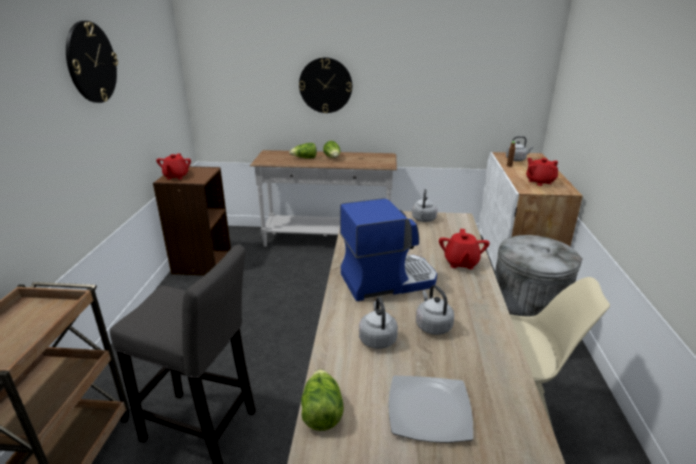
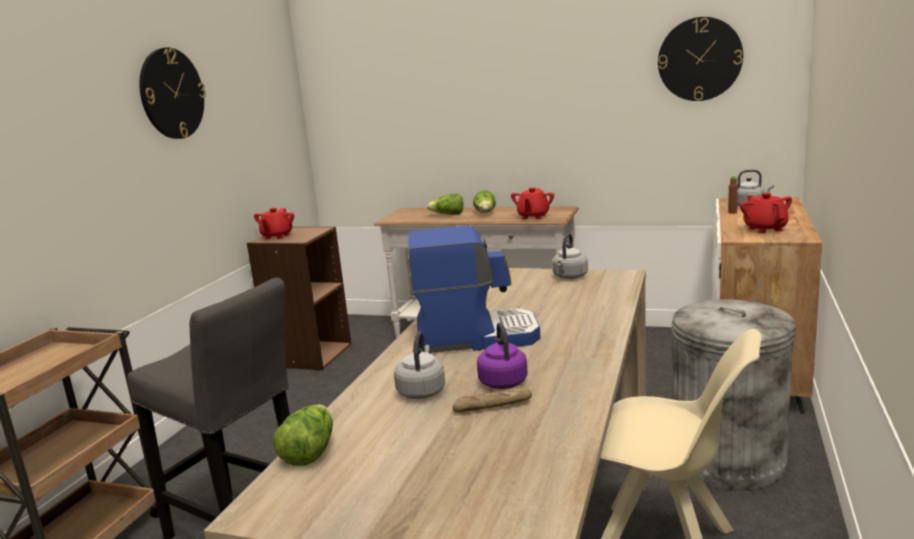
camera: 15 degrees right, 10 degrees down
wall clock [299,57,352,113] -> wall clock moved to [658,17,743,101]
plate [388,376,473,443] -> none
grey kettle [416,285,454,335] -> purple kettle [477,322,528,389]
red teapot [439,229,490,269] -> red teapot moved to [511,187,554,219]
none -> bread [453,386,532,412]

